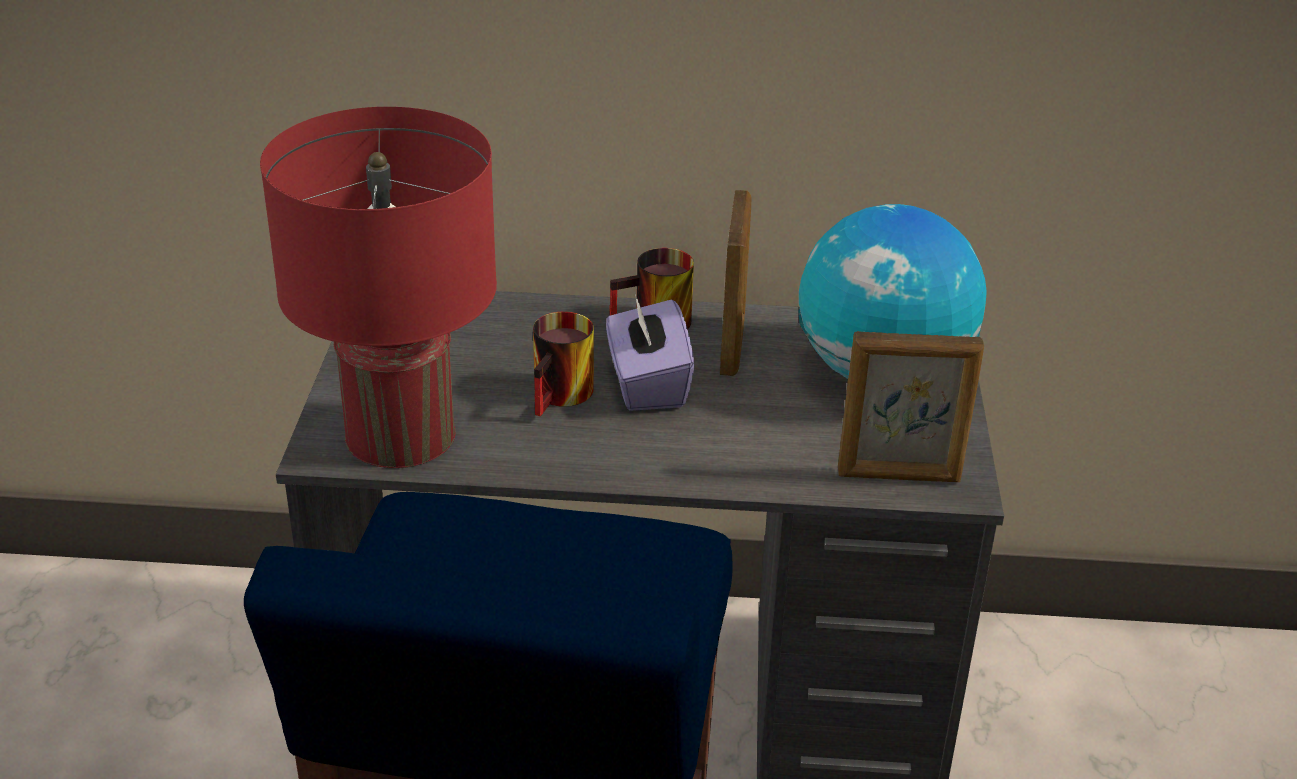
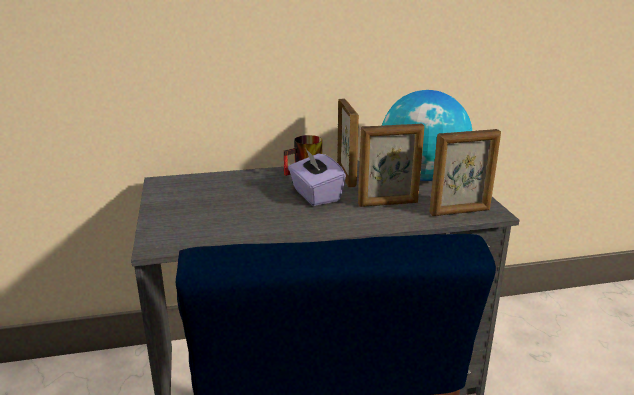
camera: 15 degrees left, 10 degrees down
red table lamp [260,107,497,468] -> none
mug [533,311,594,416] -> none
none -> picture frame [358,124,424,207]

